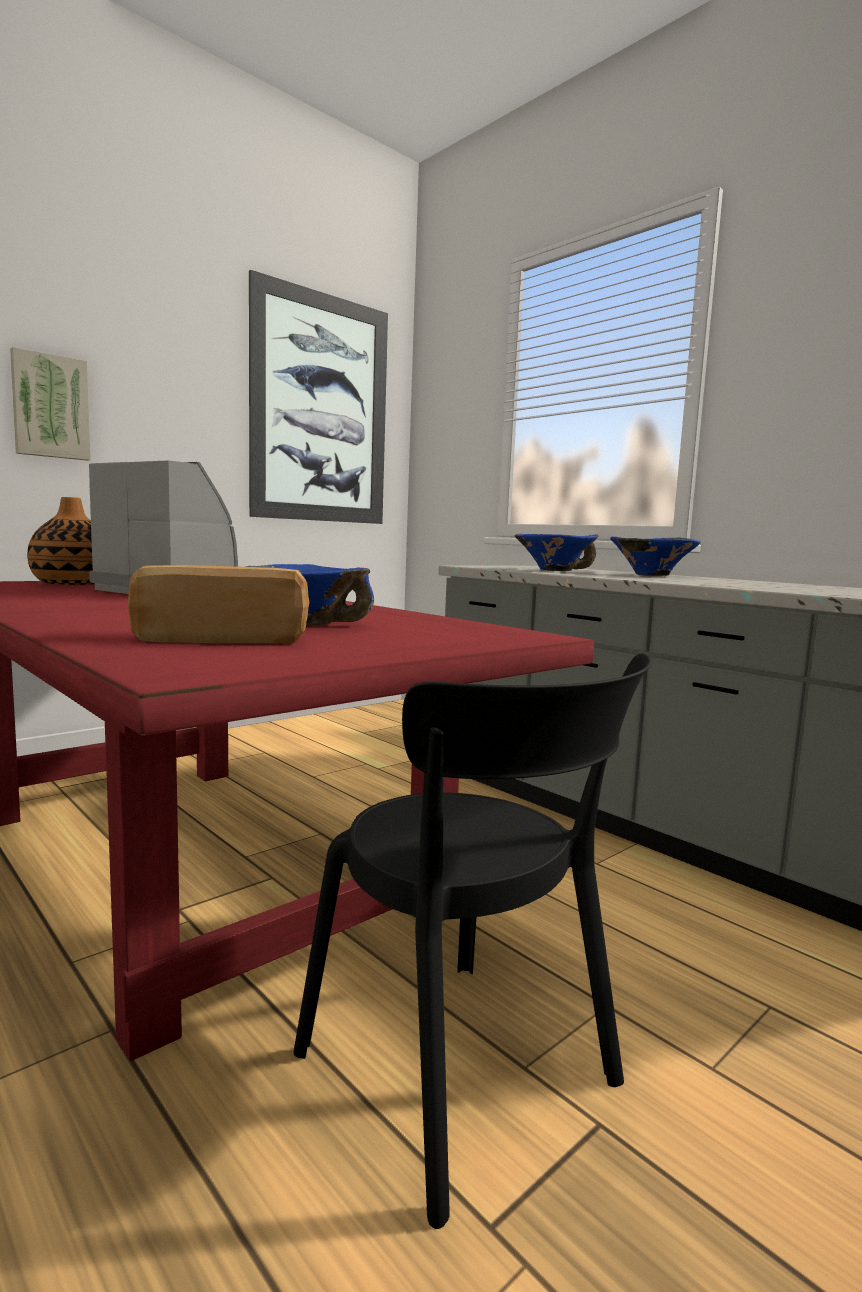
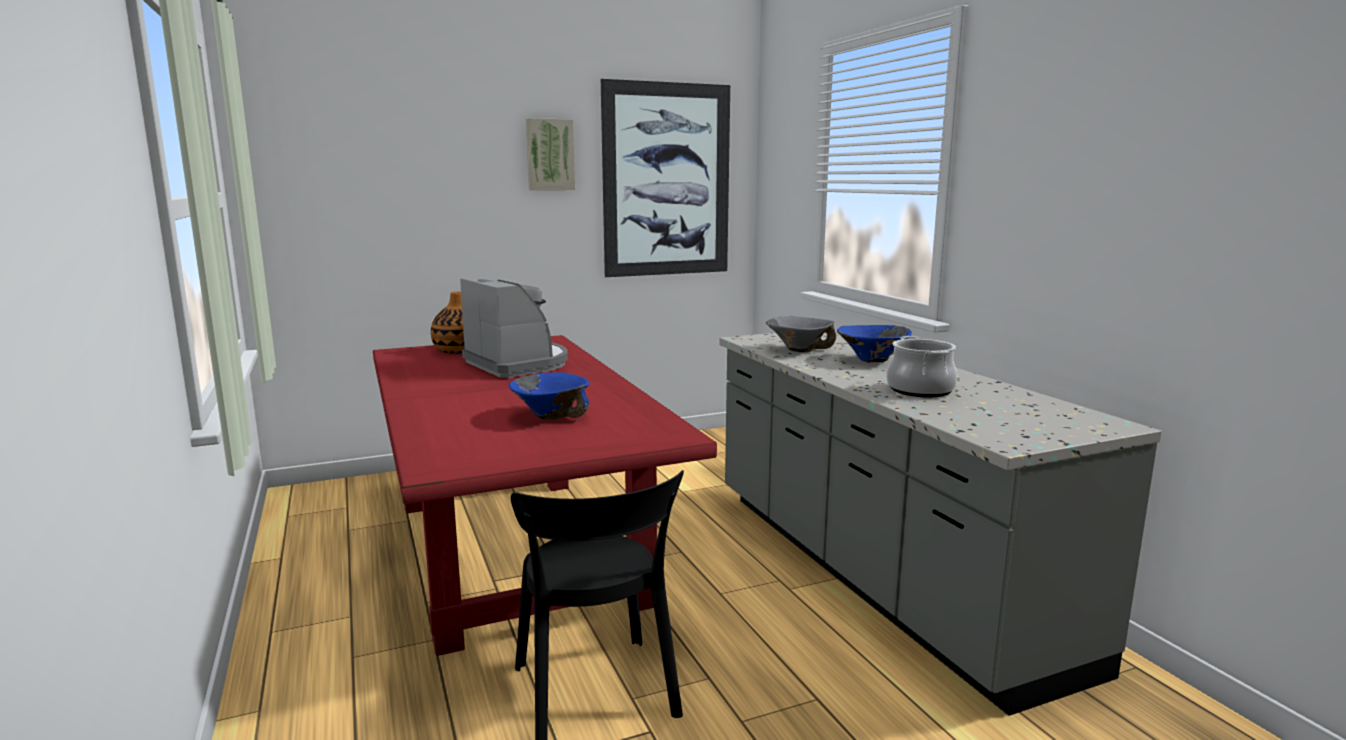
camera: 20 degrees right, 5 degrees up
picture [10,347,91,461] -> picture moved to [526,118,575,190]
bread [128,565,309,643] -> none
blue bowl [515,534,599,571] -> grey bowl [766,316,836,352]
none -> cooking pot [886,336,957,398]

